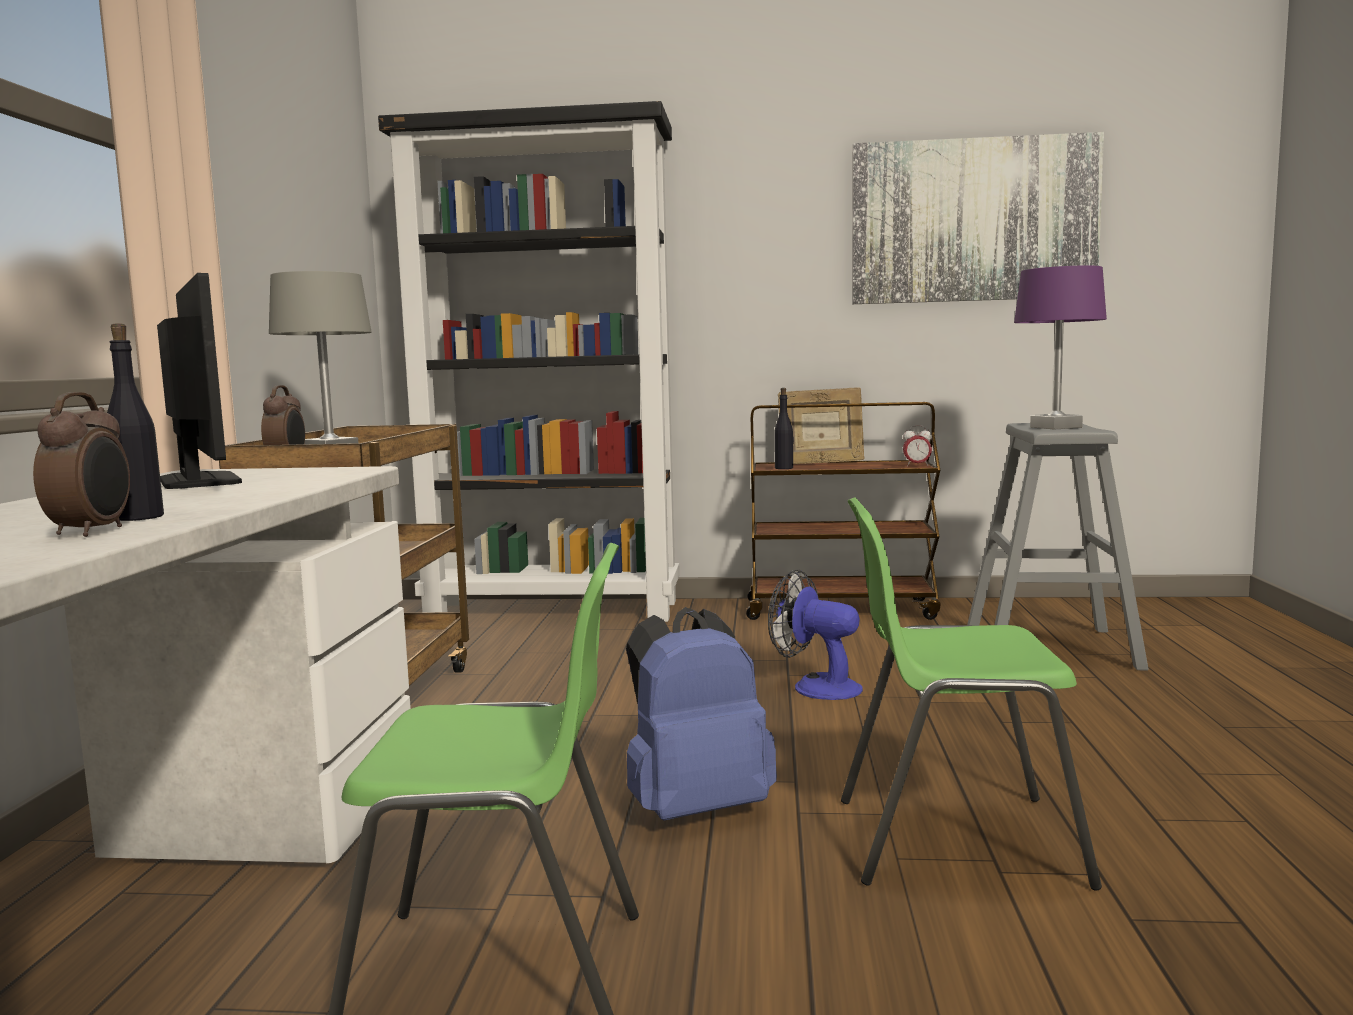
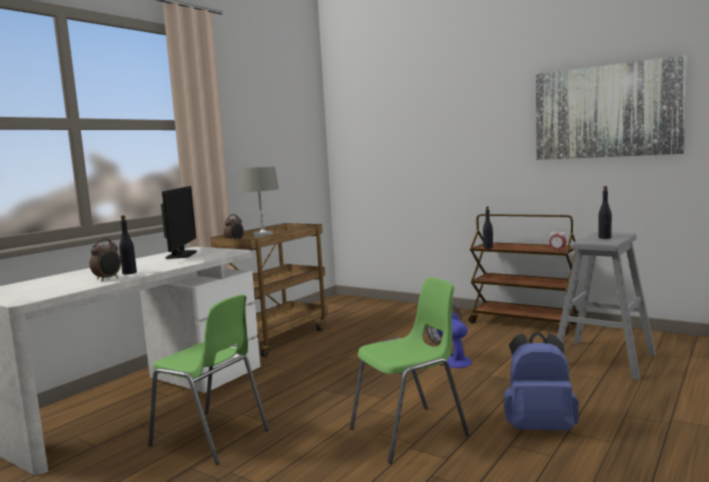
camera: 30 degrees right, 0 degrees up
black bookcase [378,101,680,622] -> none
blue backpack [626,607,777,821] -> blue backpack moved to [504,332,579,431]
picture frame [778,387,865,464] -> none
green chair [841,497,1102,891] -> green chair turned 120 degrees clockwise [350,278,470,464]
purple table lamp [1014,266,1107,429] -> black bottle [598,186,612,239]

